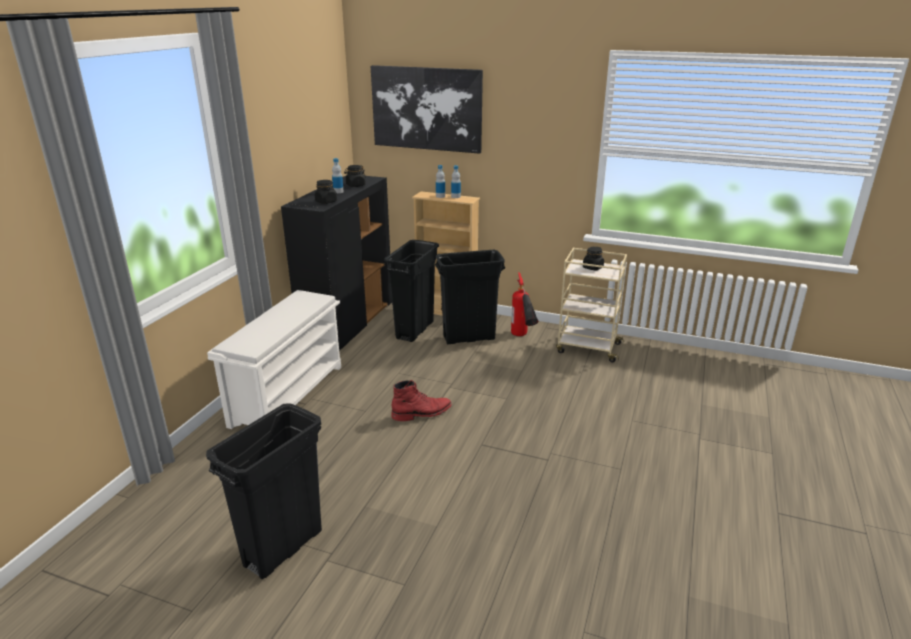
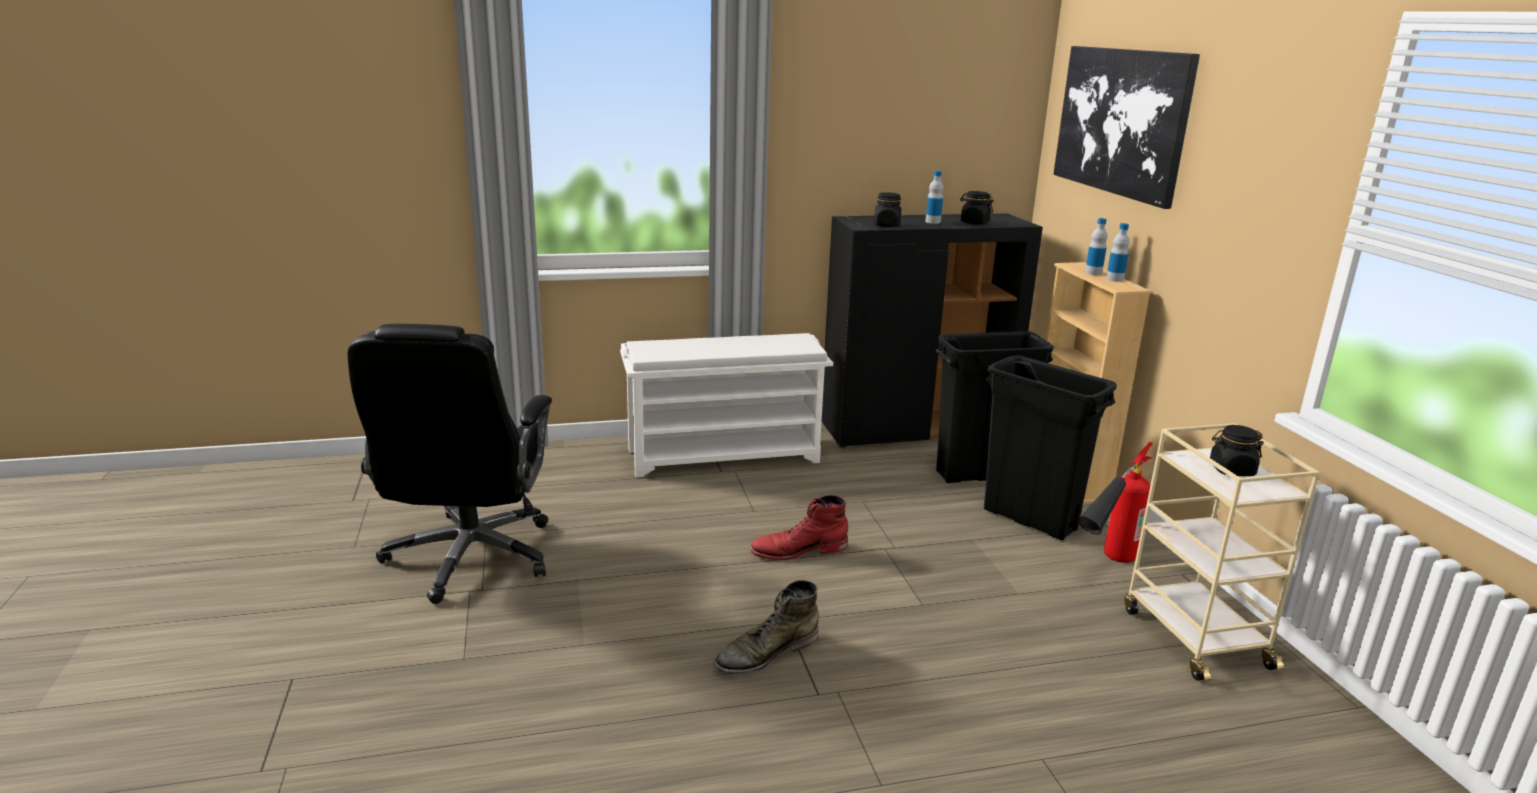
camera: 55 degrees right, 5 degrees down
black trash can [206,403,322,579] -> black office chair [348,324,552,604]
red boot [392,380,452,421] -> red boot turned 135 degrees clockwise [750,495,848,560]
none -> green boot [714,580,819,675]

